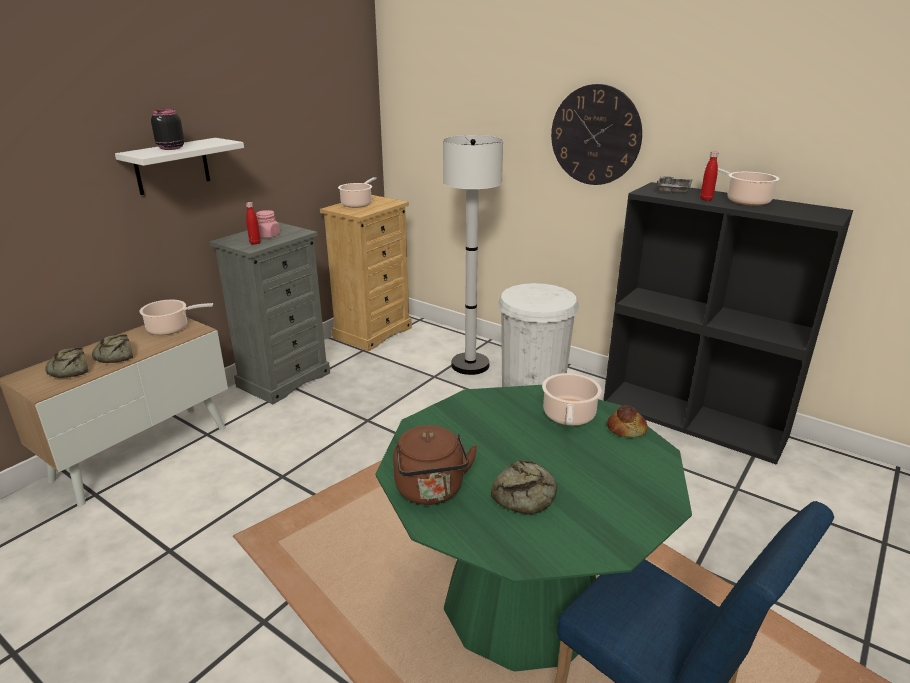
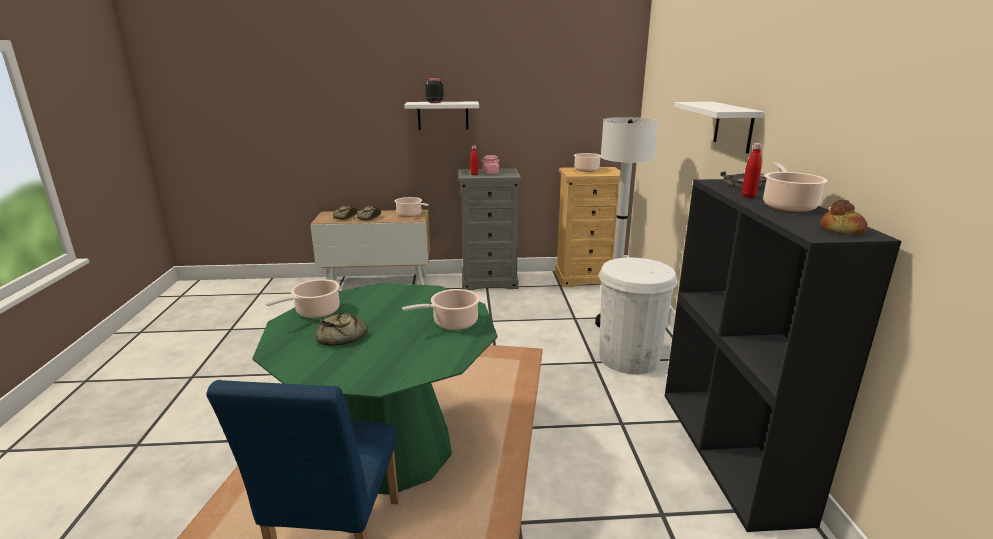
camera: 50 degrees right, 5 degrees down
brown kettle [393,425,478,505] -> cooking pot [265,279,340,318]
wall clock [551,84,642,185] -> white shelf [674,102,764,154]
bread [607,405,648,438] -> bread moved to [820,200,868,235]

